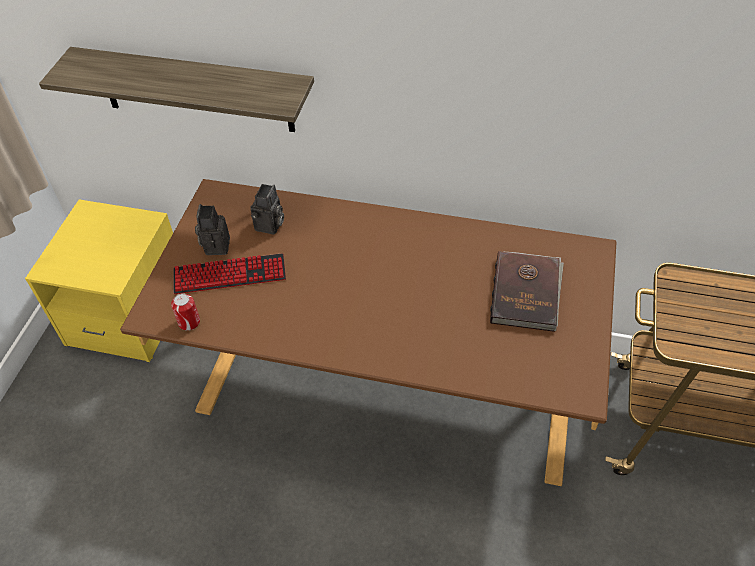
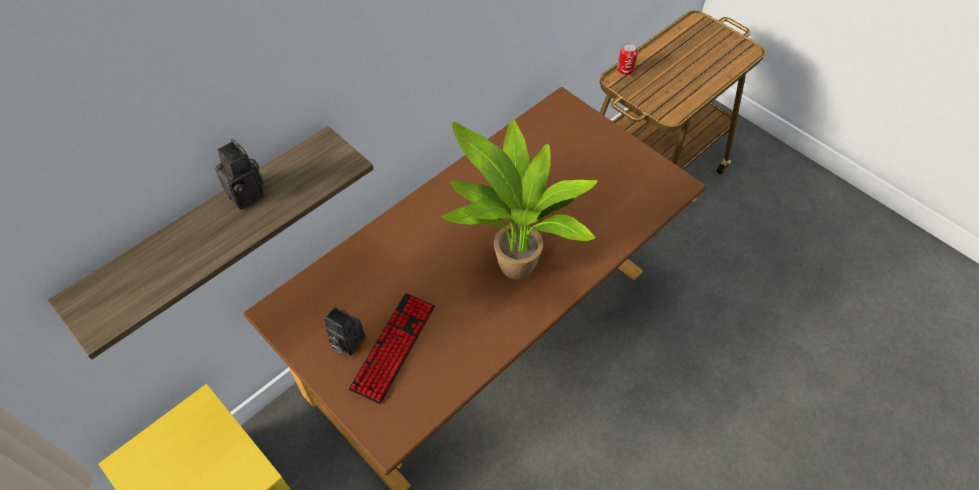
camera: 60 degrees left, 5 degrees up
can [171,293,200,331] -> can moved to [617,44,638,75]
camera [250,184,284,234] -> camera moved to [215,139,264,210]
brown book [490,251,564,332] -> none
none -> potted plant [442,119,598,280]

